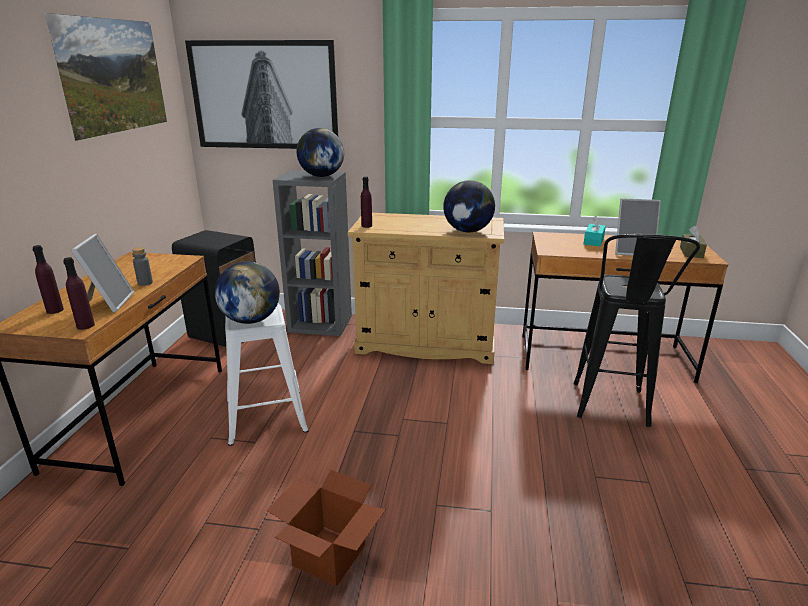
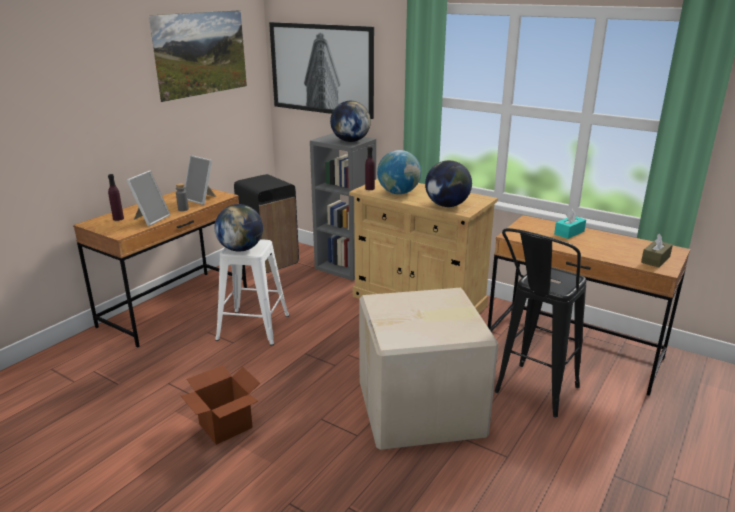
camera: 25 degrees right, 0 degrees up
purple bottle [63,257,95,330] -> none
picture frame [615,198,661,256] -> picture frame moved to [185,155,216,205]
none -> cardboard box [359,288,498,450]
none -> globe [377,150,421,194]

